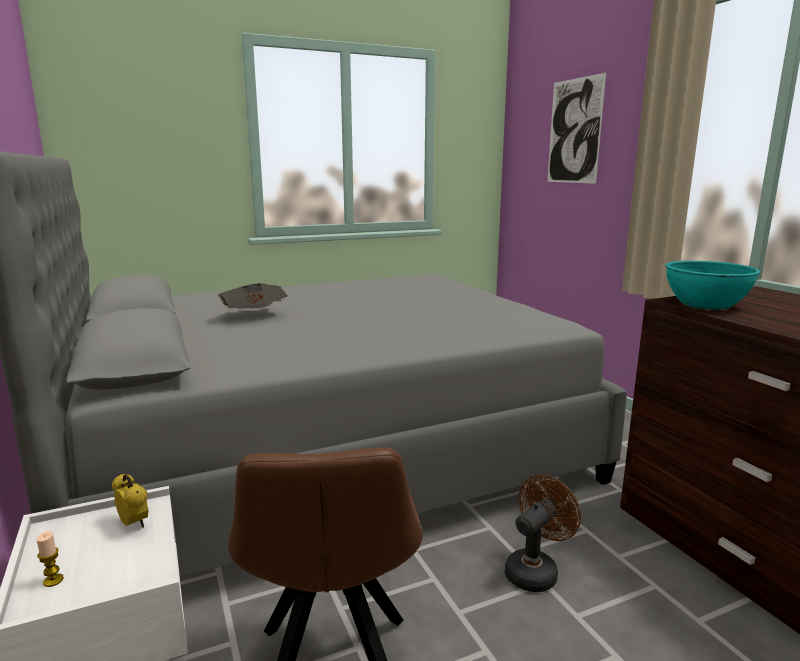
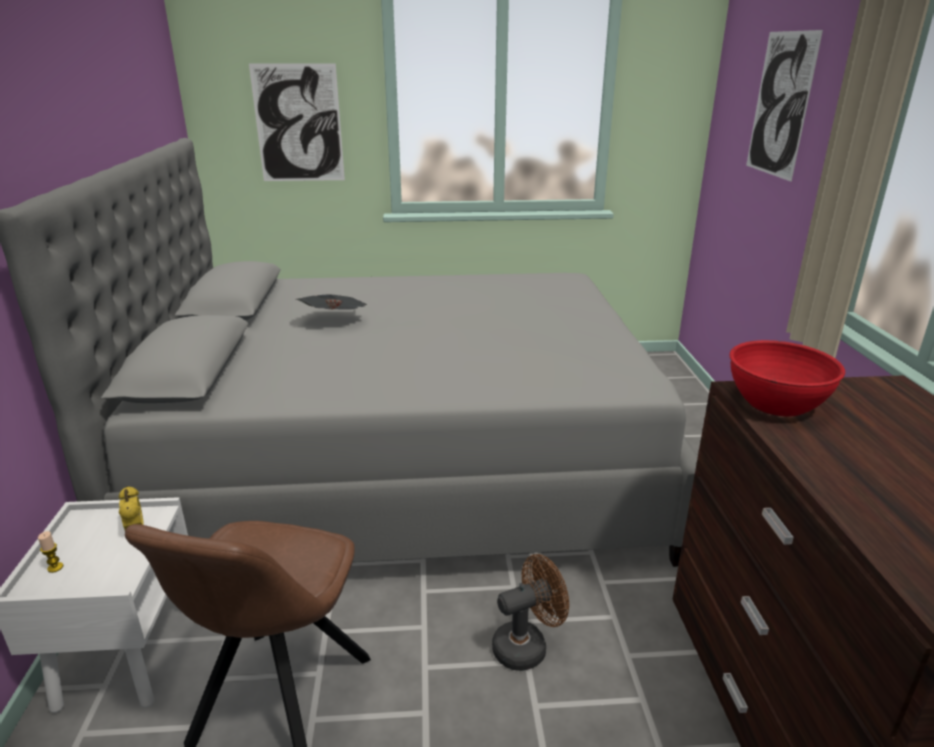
camera: 20 degrees right, 10 degrees up
turquoise bowl [665,261,760,310] -> red bowl [730,340,845,416]
none -> picture [249,63,345,181]

